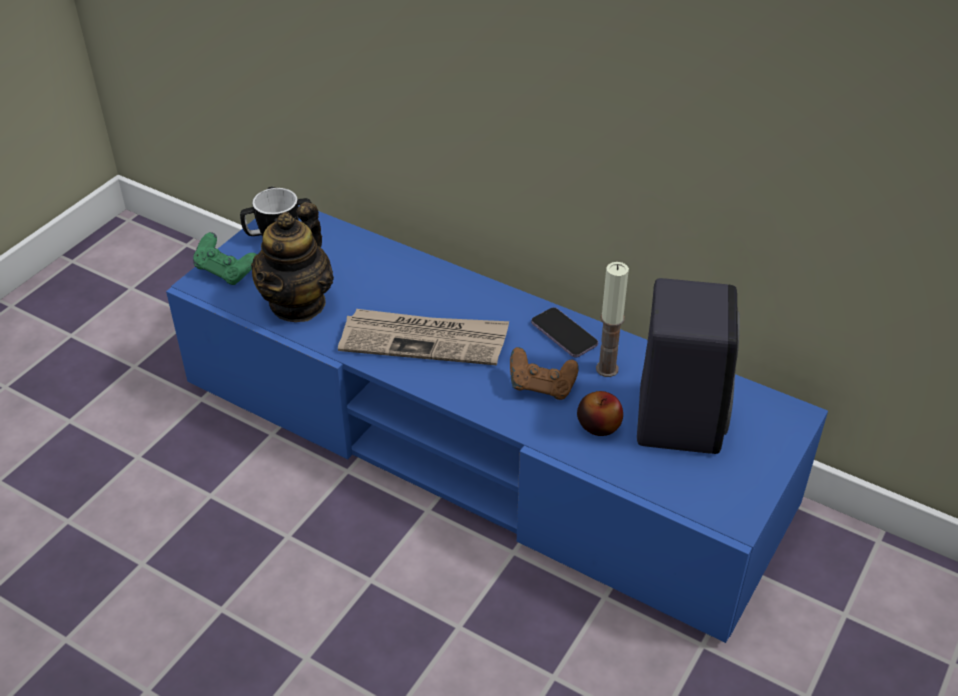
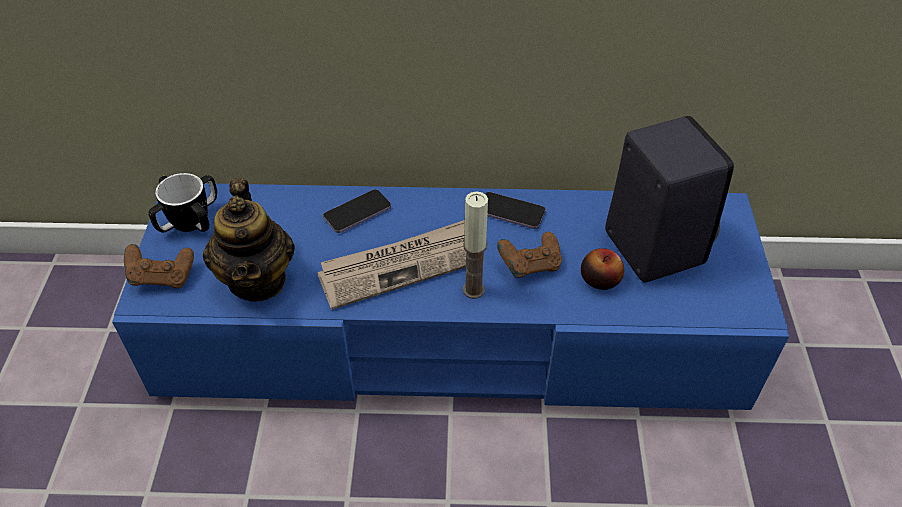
camera: 30 degrees left, 5 degrees up
green game controller [193,232,257,285] -> brown game controller [124,244,194,288]
candle [596,262,629,377] -> candle moved to [463,191,488,299]
none -> phone [323,189,391,233]

